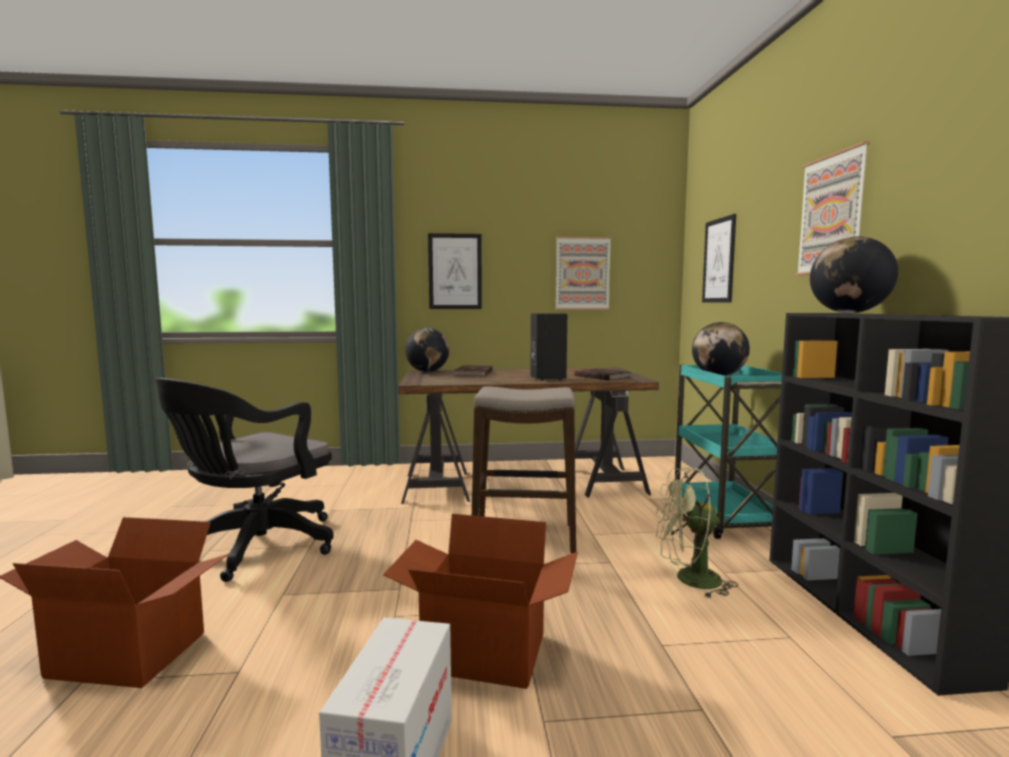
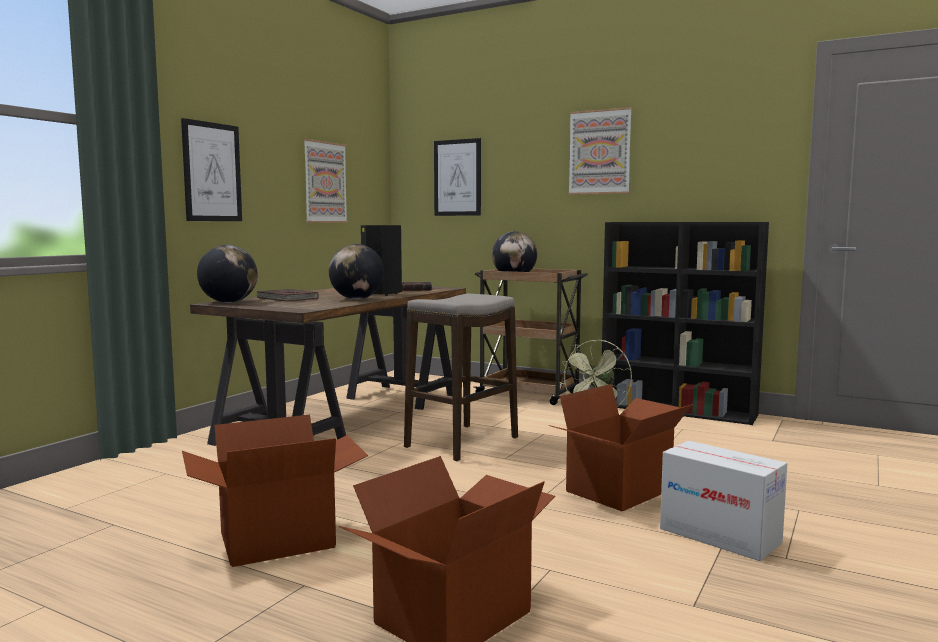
camera: 55 degrees left, 0 degrees up
black office chair [155,378,334,582] -> cardboard box [182,415,368,567]
turquoise cart [672,365,782,539] -> brown cart [474,269,588,405]
globe [810,236,898,313] -> globe moved to [329,244,384,299]

